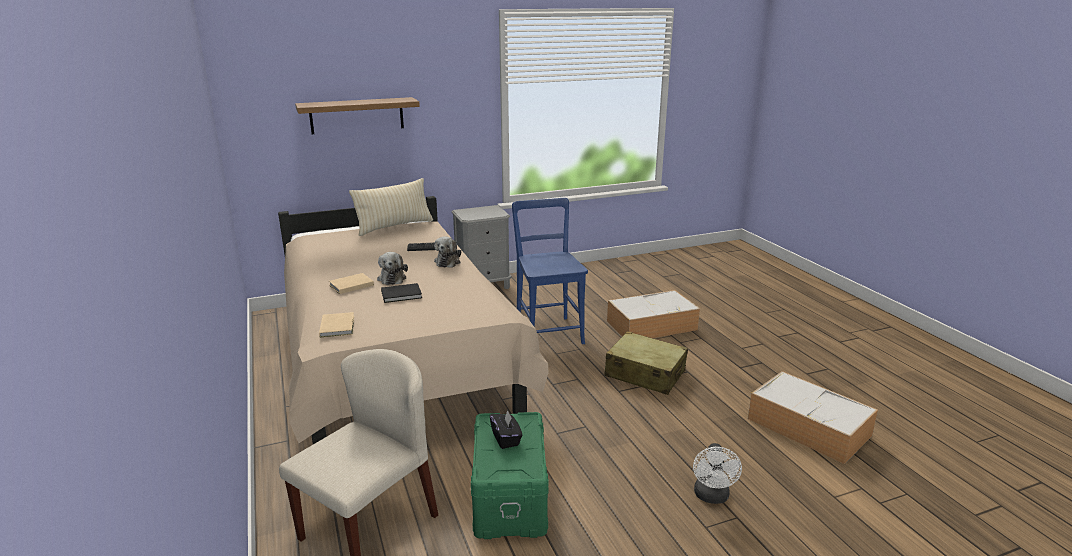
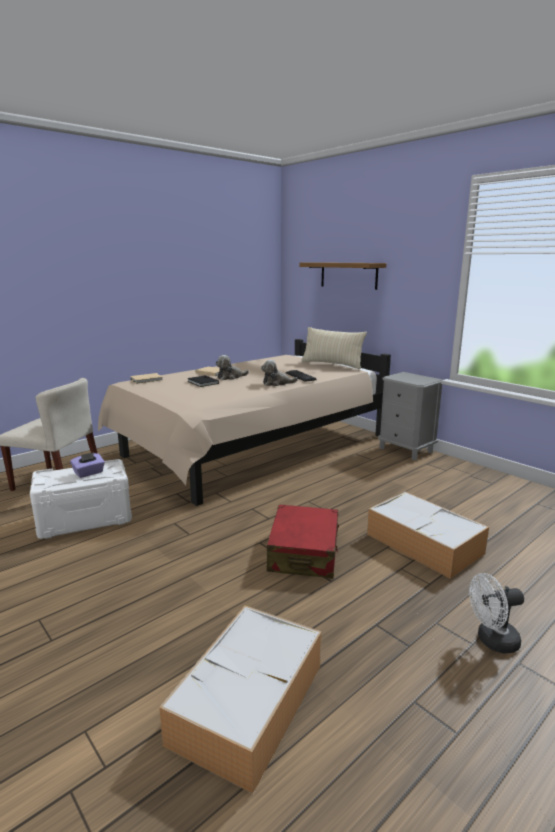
camera: 70 degrees right, 5 degrees down
green storage box [471,412,549,539] -> white storage box [30,459,132,539]
black tissue box [490,410,522,449] -> purple tissue box [70,452,105,478]
blue chair [512,198,588,344] -> none
beige suitcase [604,331,688,395] -> red suitcase [267,505,339,579]
white fan [693,443,742,504] -> white fan moved to [469,573,524,653]

